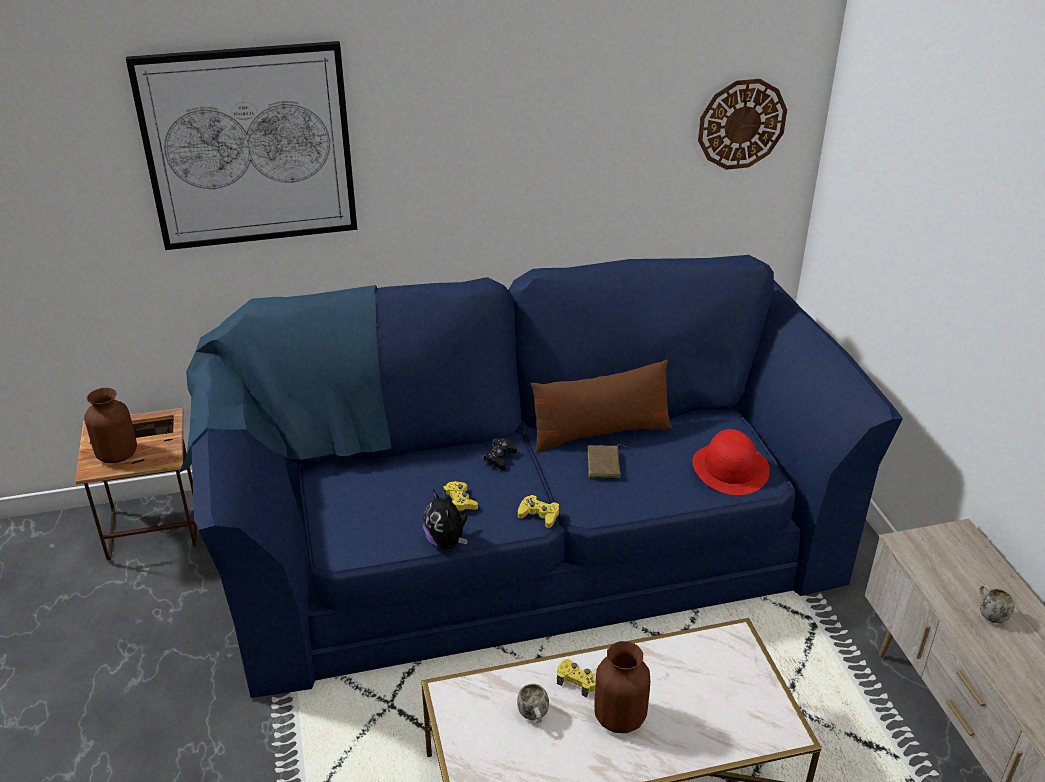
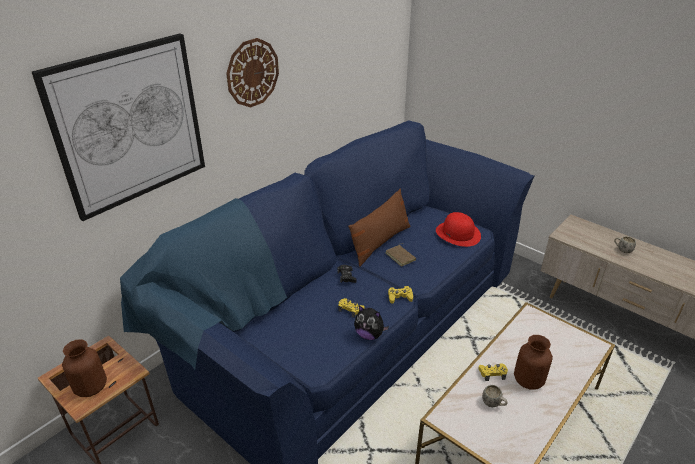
camera: 35 degrees left, 0 degrees up
wall clock [698,79,787,170] -> wall clock moved to [226,38,279,107]

